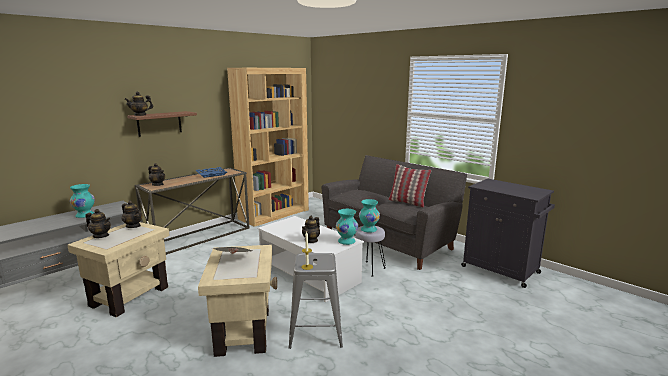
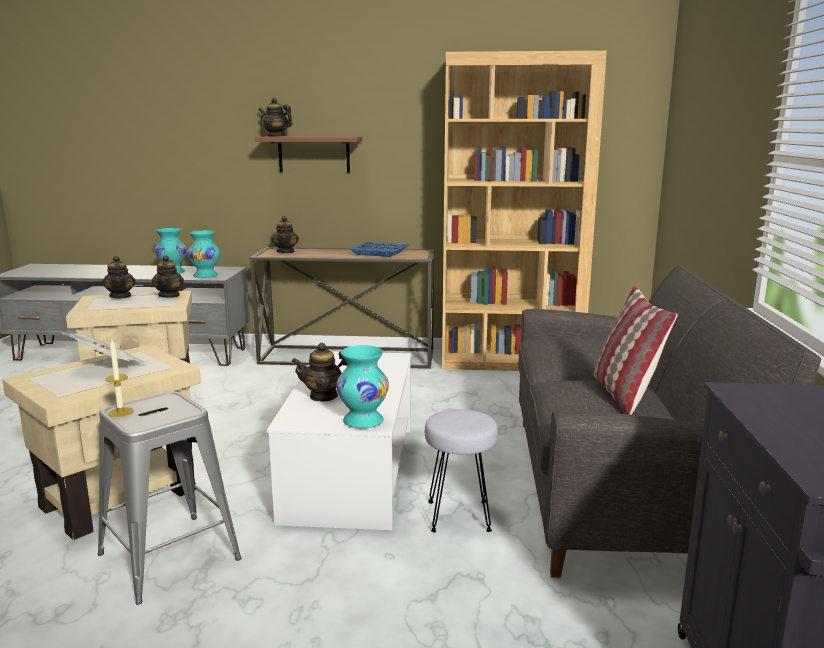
camera: 50 degrees right, 0 degrees up
turquoise vase [359,199,380,233] -> turquoise vase moved to [188,230,220,278]

